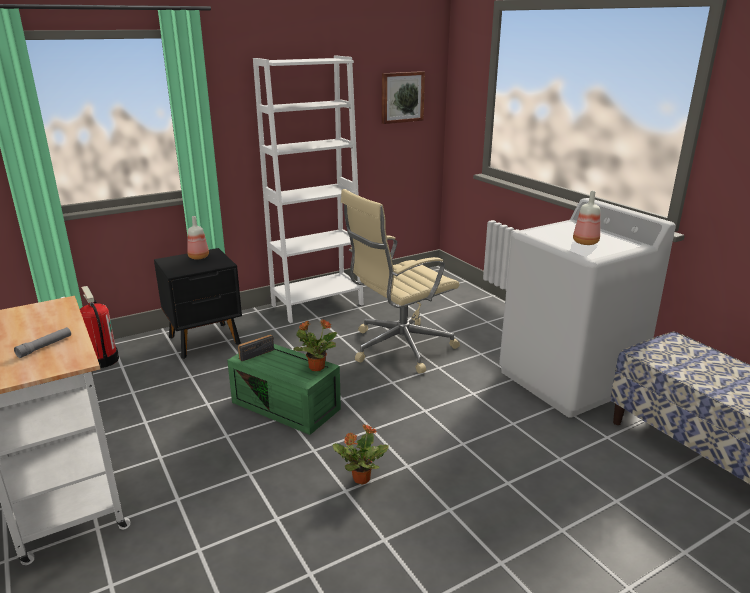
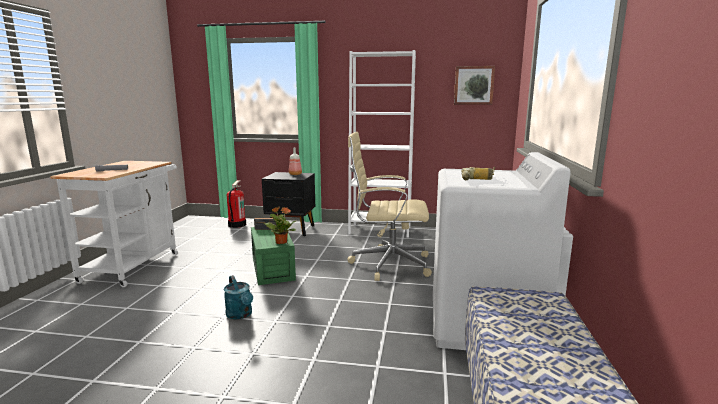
camera: 40 degrees right, 10 degrees down
potted plant [333,424,389,485] -> turquoise watering can [224,275,253,319]
bottle [573,191,600,245] -> power drill [461,167,495,180]

